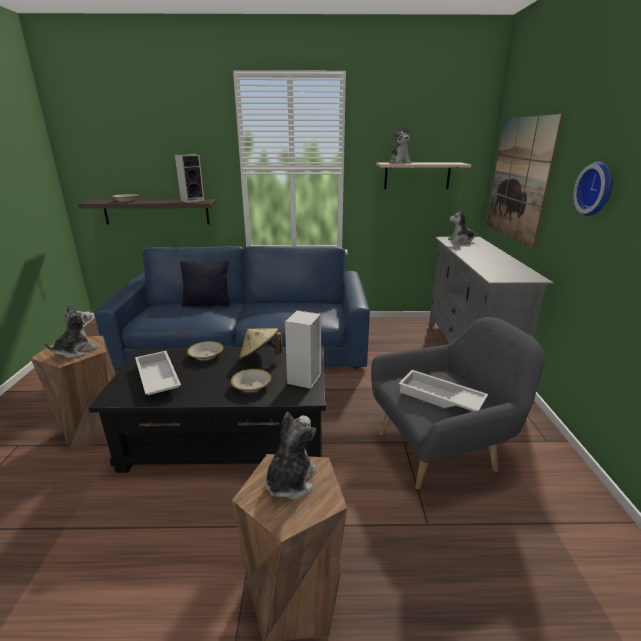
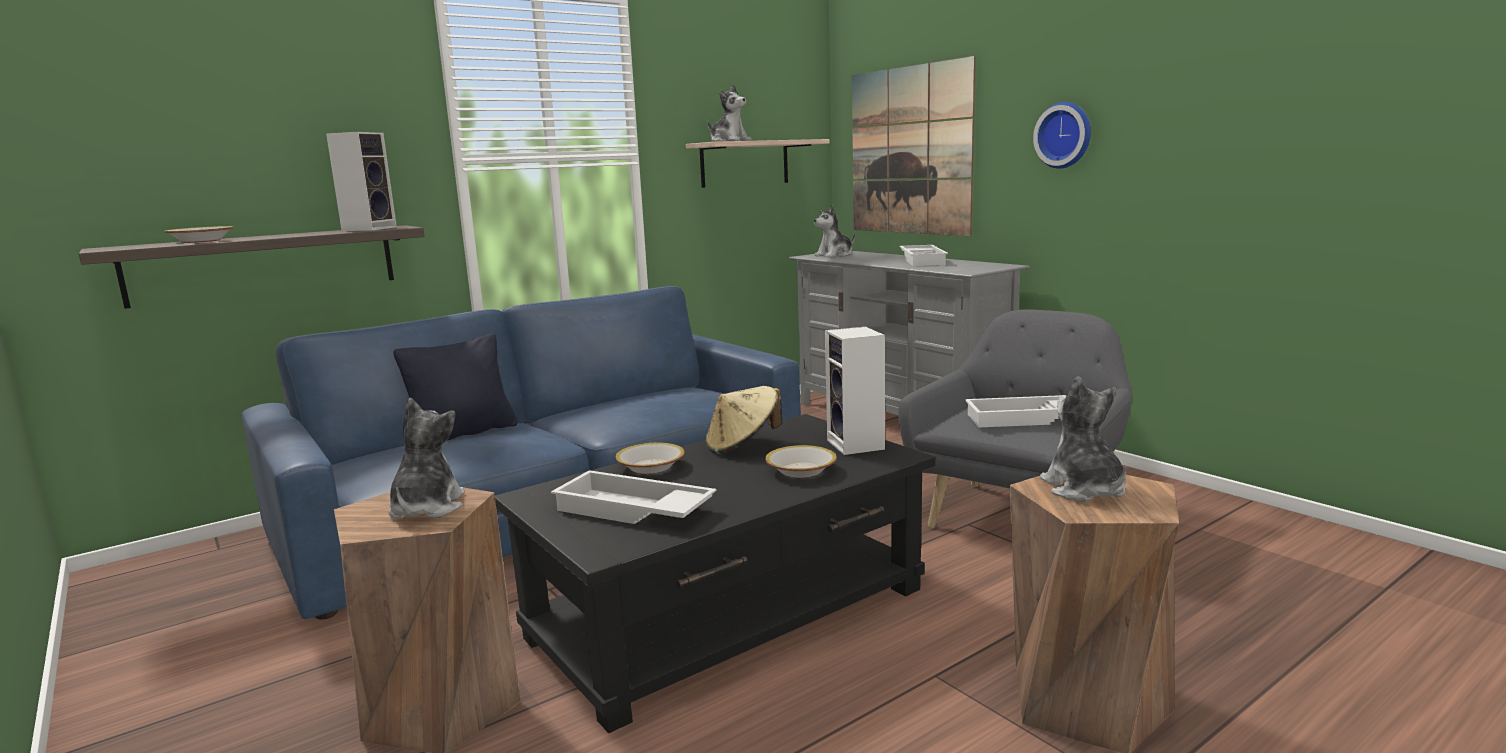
camera: 35 degrees left, 10 degrees down
none -> white tray [899,245,948,266]

